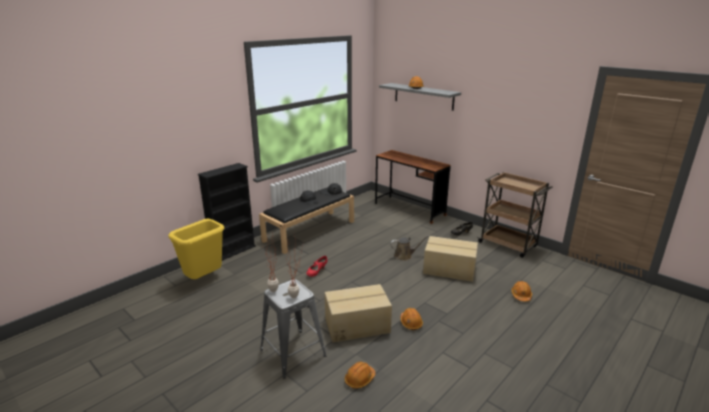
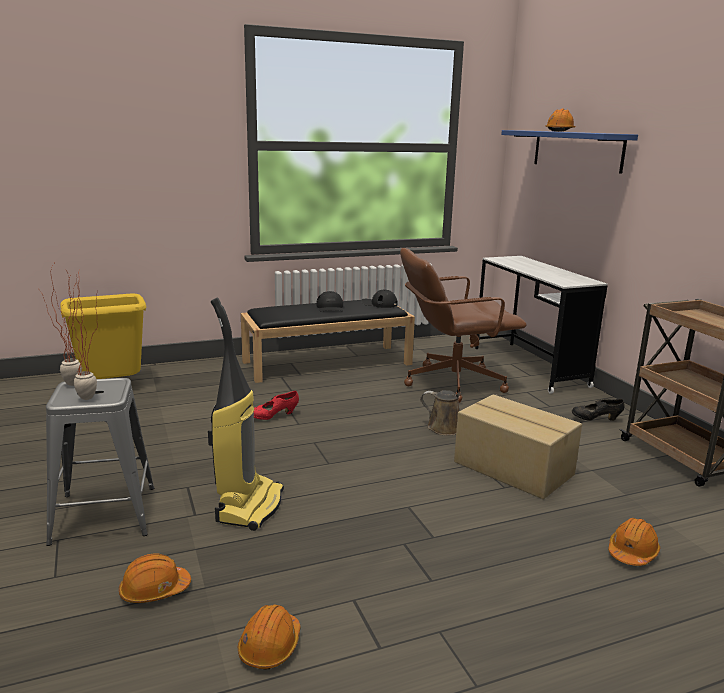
camera: 25 degrees right, 5 degrees down
black bookcase [198,163,256,261] -> none
cardboard box [324,284,392,342] -> vacuum cleaner [208,298,284,531]
brown desk [375,150,451,224] -> white desk [475,256,608,394]
grey shelf [379,83,461,111] -> blue shelf [501,130,638,174]
orange hard hat [400,308,423,330] -> orange hard hat moved to [238,604,300,670]
none -> brown office chair [400,248,526,403]

